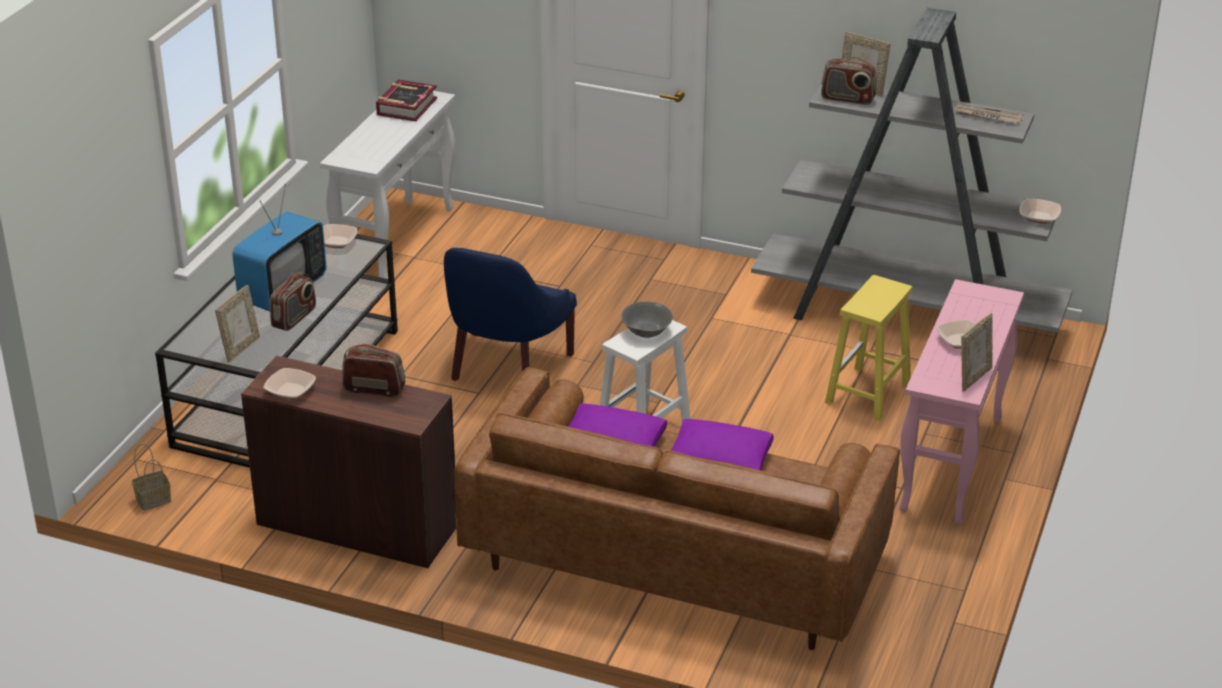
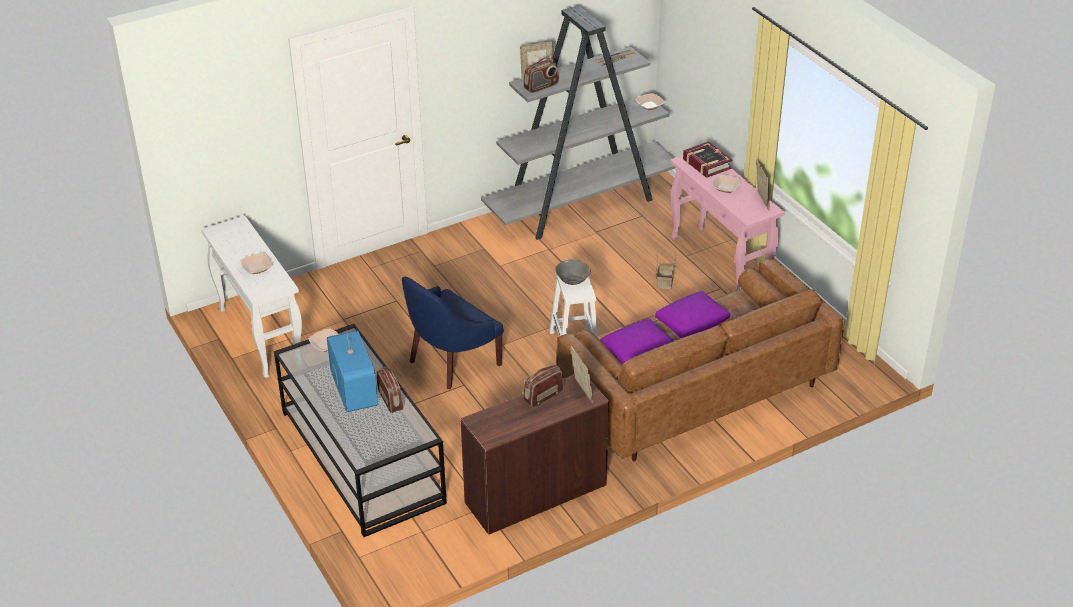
camera: 50 degrees left, 5 degrees up
basket [132,444,171,511] -> basket moved to [656,253,676,289]
picture frame [215,285,260,362] -> picture frame moved to [571,346,593,403]
bowl [263,368,316,399] -> bowl moved to [241,253,272,274]
book [376,79,437,121] -> book moved to [683,141,732,178]
blue armchair [444,248,577,381] -> blue armchair turned 75 degrees clockwise [402,277,504,389]
yellow stool [825,275,912,421] -> none

